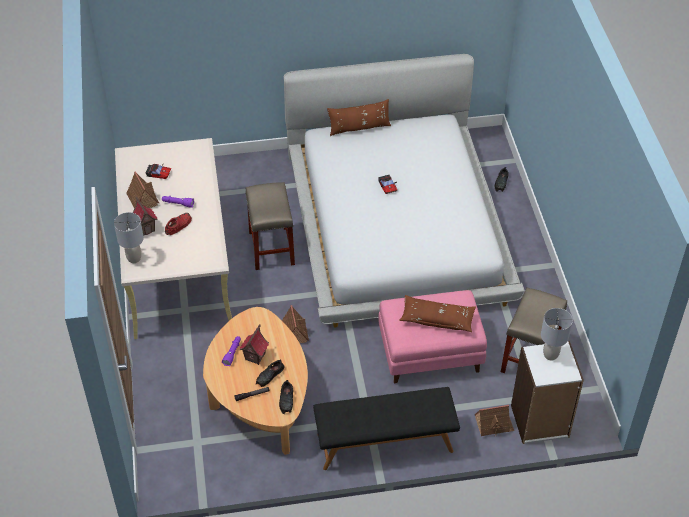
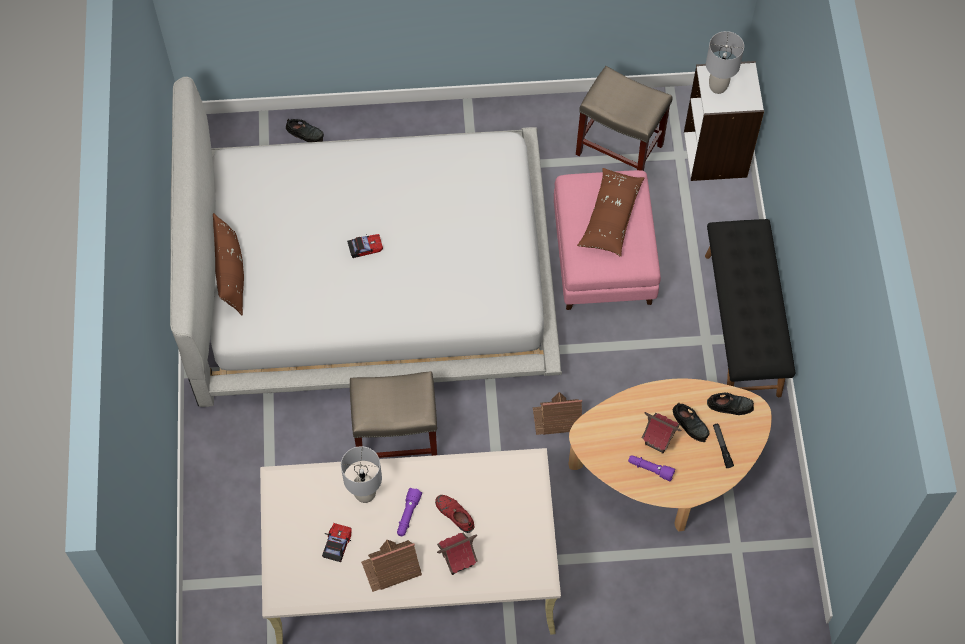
camera: 85 degrees left, 15 degrees up
grey table lamp [114,212,144,263] -> grey table lamp moved to [341,446,382,503]
toy house [474,405,514,436] -> none

